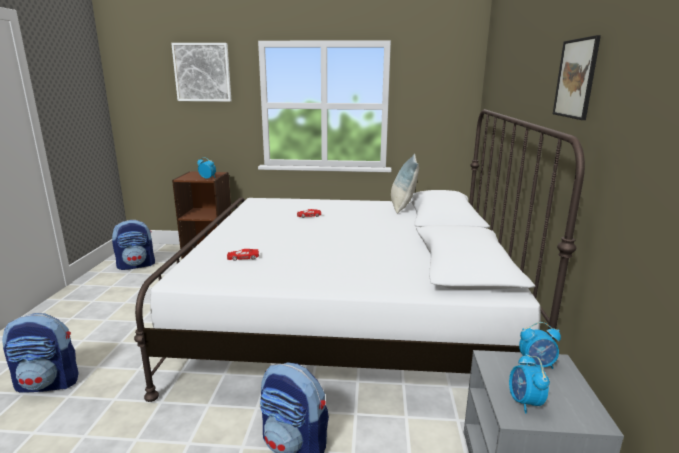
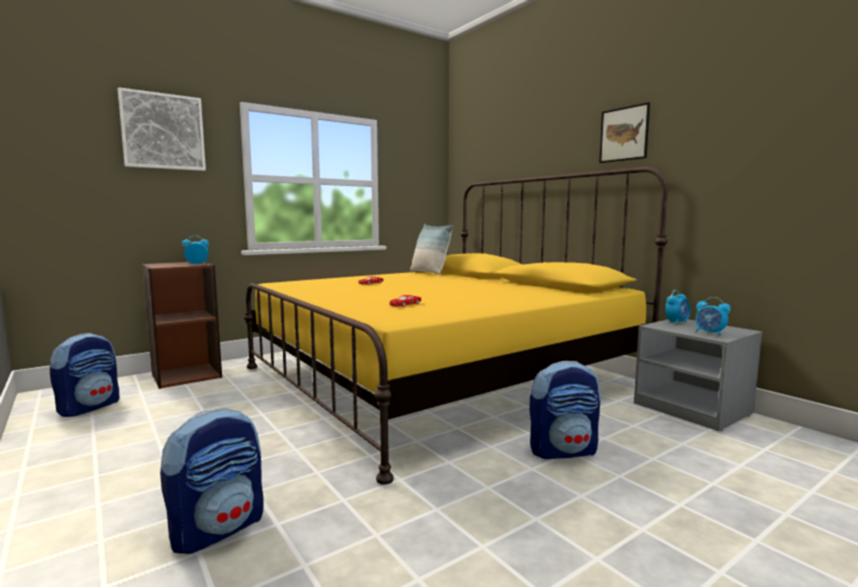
camera: 40 degrees left, 10 degrees down
white bed [134,109,585,402] -> yellow bed [244,167,668,485]

